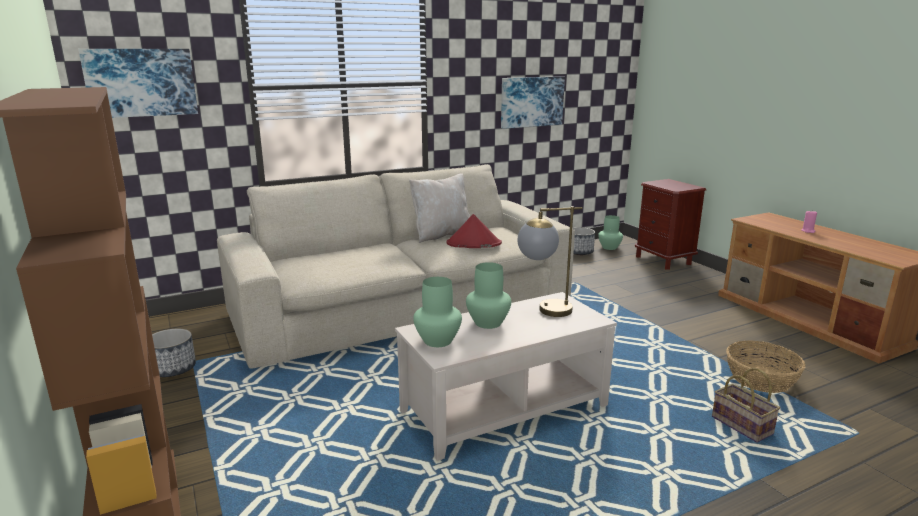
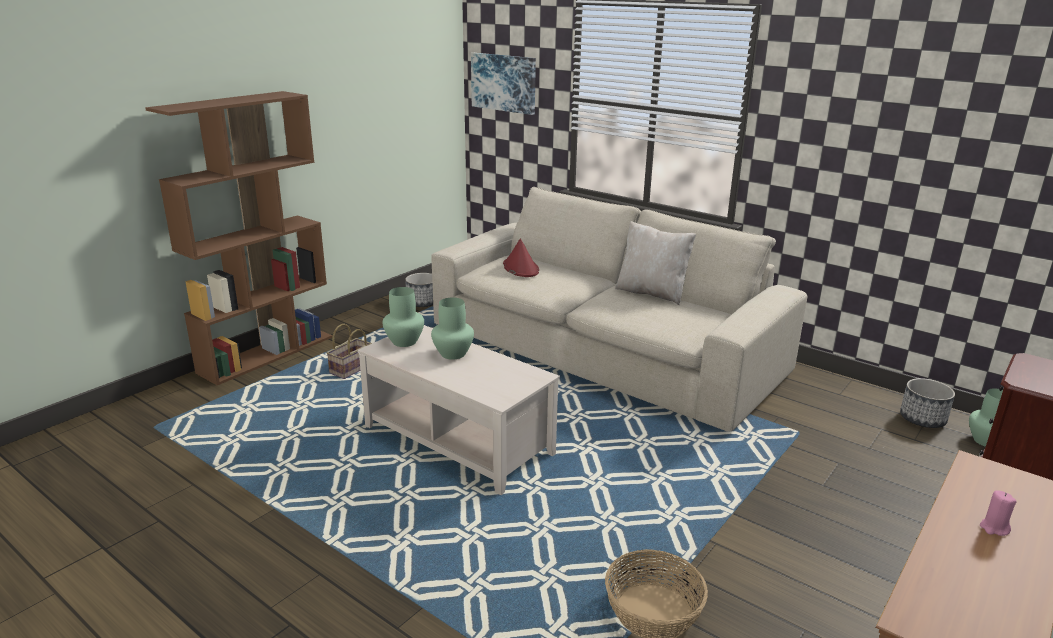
camera: 65 degrees right, 5 degrees up
red hat [447,214,502,248] -> red hat moved to [503,239,539,277]
picture [501,76,565,129] -> none
table lamp [518,206,583,317] -> none
basket [712,368,780,442] -> basket moved to [327,324,372,379]

